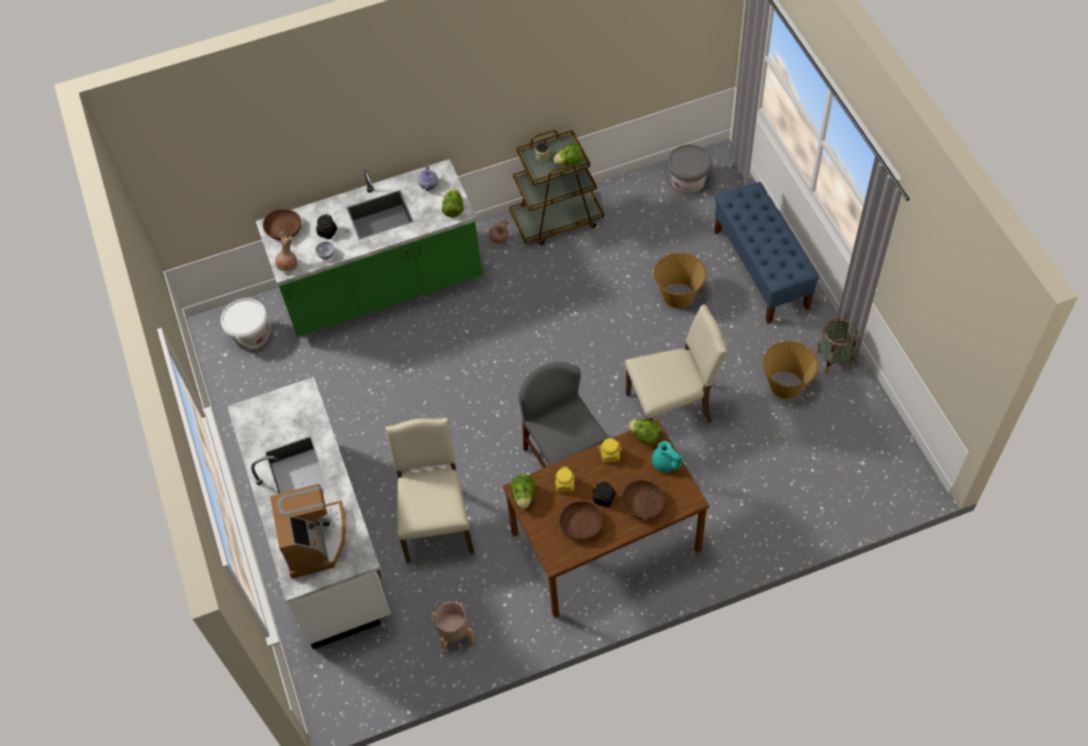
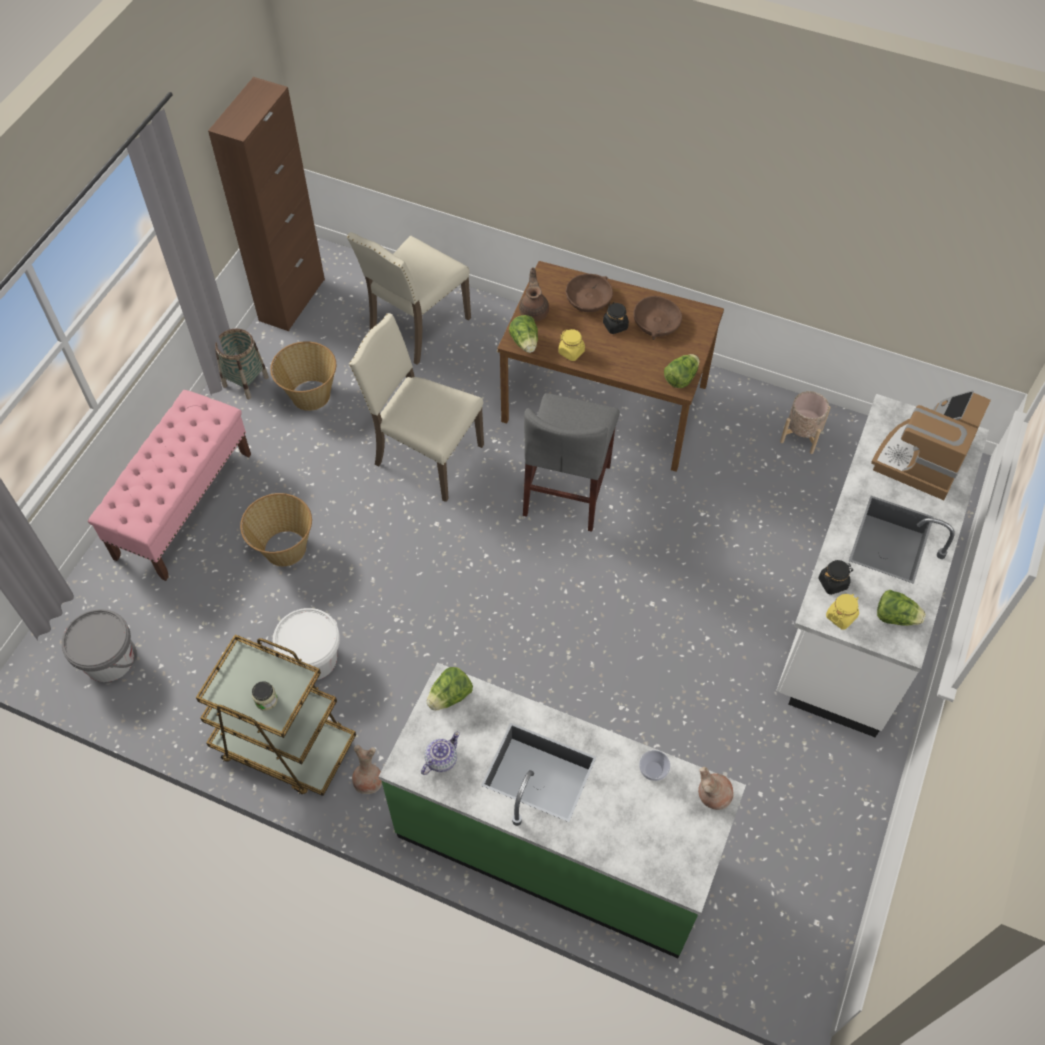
camera: 140 degrees left, 0 degrees up
white bucket [221,298,271,351] -> white bucket moved to [273,608,340,680]
brown bowl [263,209,302,240] -> none
black jar [316,214,337,239] -> black jar moved to [818,560,853,595]
beige chair [385,417,474,564] -> beige chair moved to [347,232,471,365]
lettuce [553,143,583,165] -> lettuce moved to [877,590,926,625]
yellow jar [556,466,574,492] -> yellow jar moved to [826,594,859,629]
turquoise teapot [652,441,683,472] -> brown teapot [519,267,549,322]
blue bench [714,182,819,324] -> pink bench [88,390,251,581]
none -> brown cabinet [208,77,325,331]

